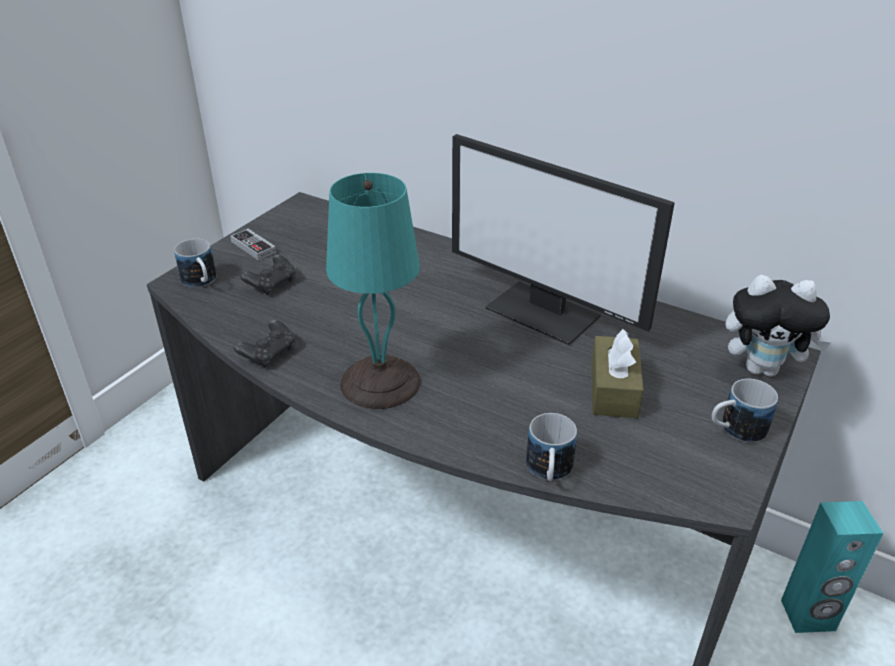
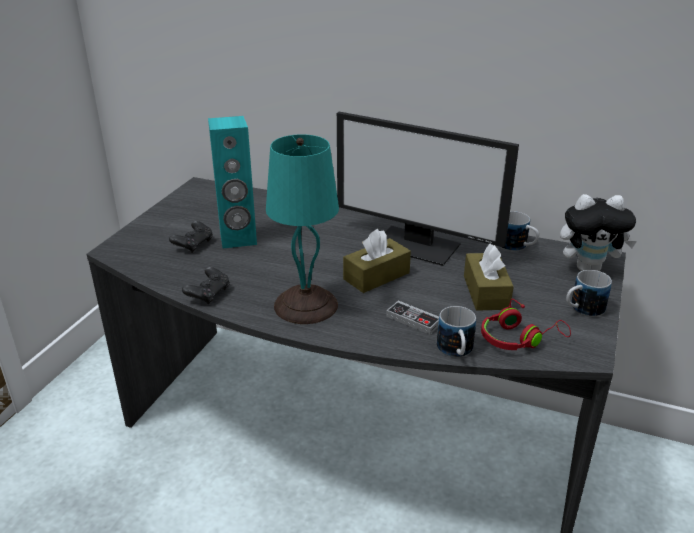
camera: 10 degrees left, 5 degrees down
mug [174,239,217,288] -> mug moved to [500,211,539,252]
game controller [230,229,276,260] -> game controller moved to [386,301,439,335]
turquoise speaker [781,501,884,633] -> turquoise speaker moved to [208,116,257,248]
none -> brown tissue box [343,229,411,293]
none -> red headphones [481,299,571,350]

